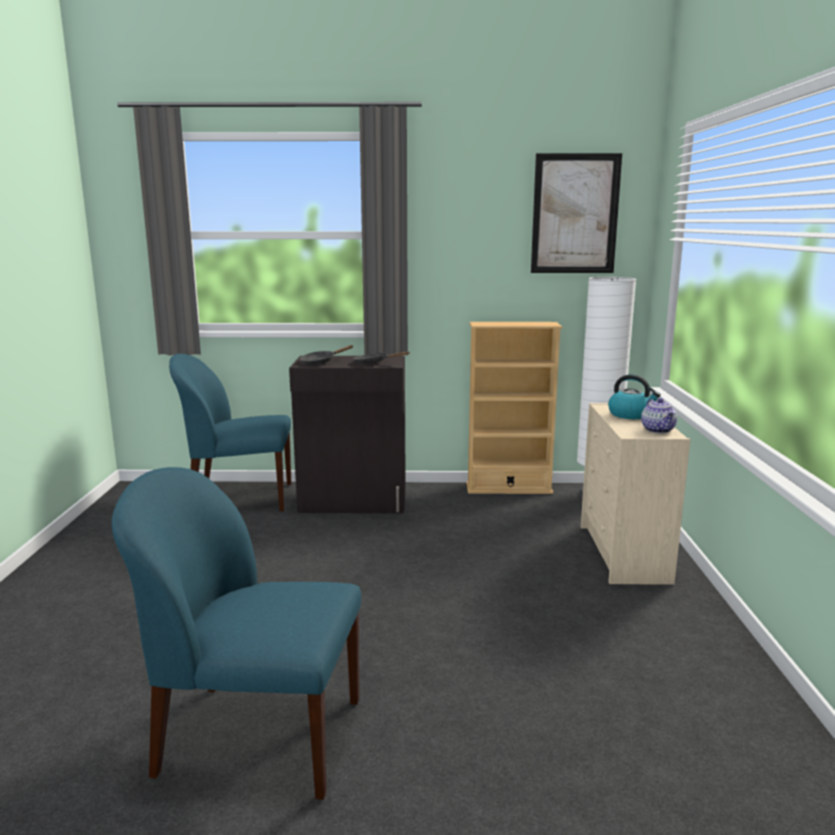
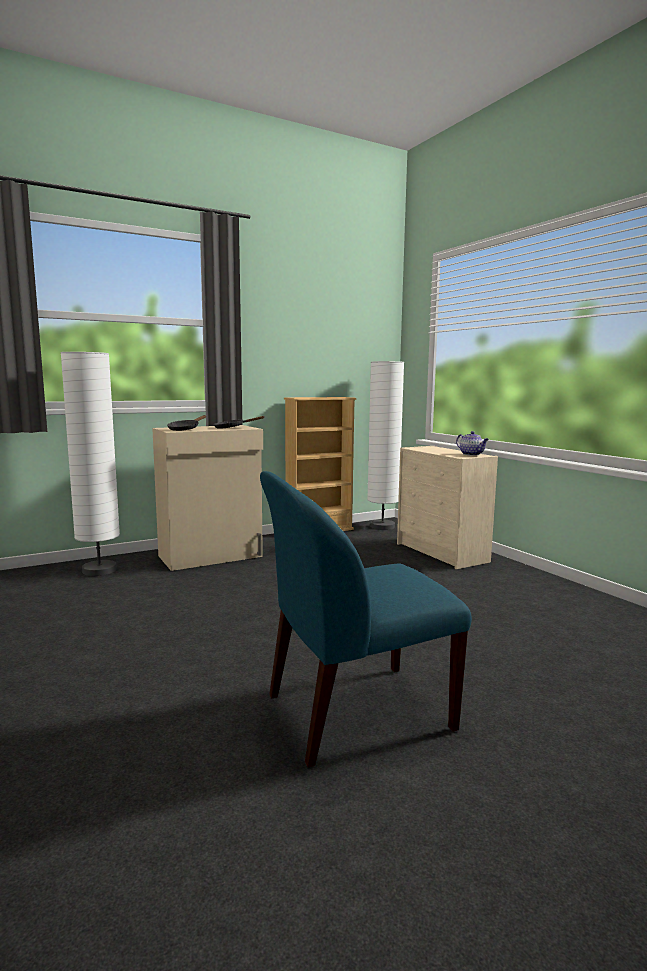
camera: 30 degrees left, 5 degrees down
blue chair [169,354,291,511] -> white floor lamp [61,352,120,576]
black cabinet [289,356,406,513] -> beige cabinet [152,425,263,571]
picture [531,153,622,273] -> none
kettle [608,374,661,419] -> none

